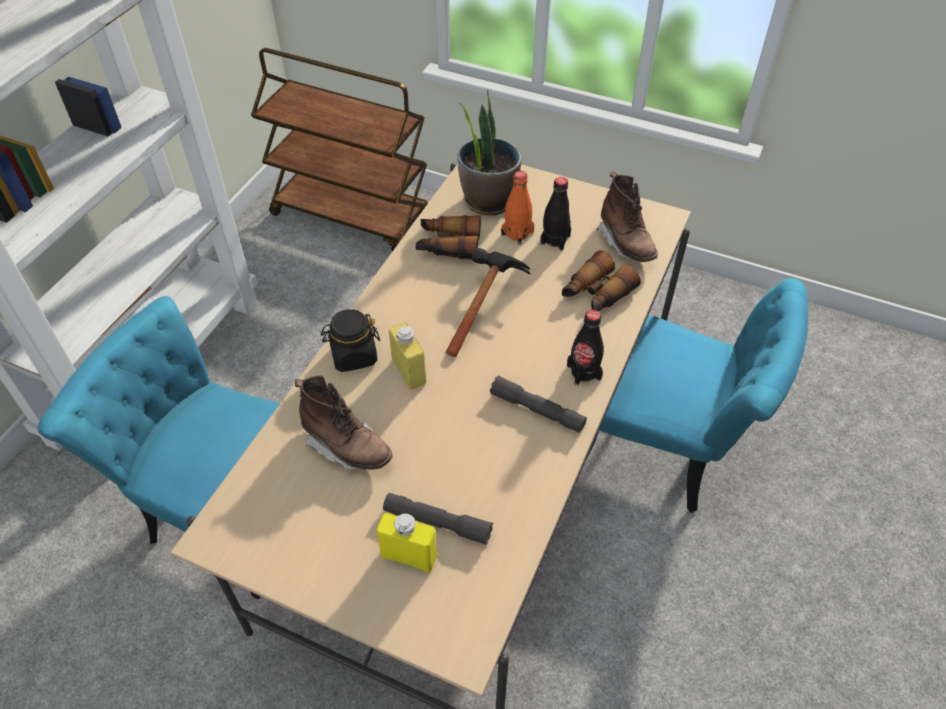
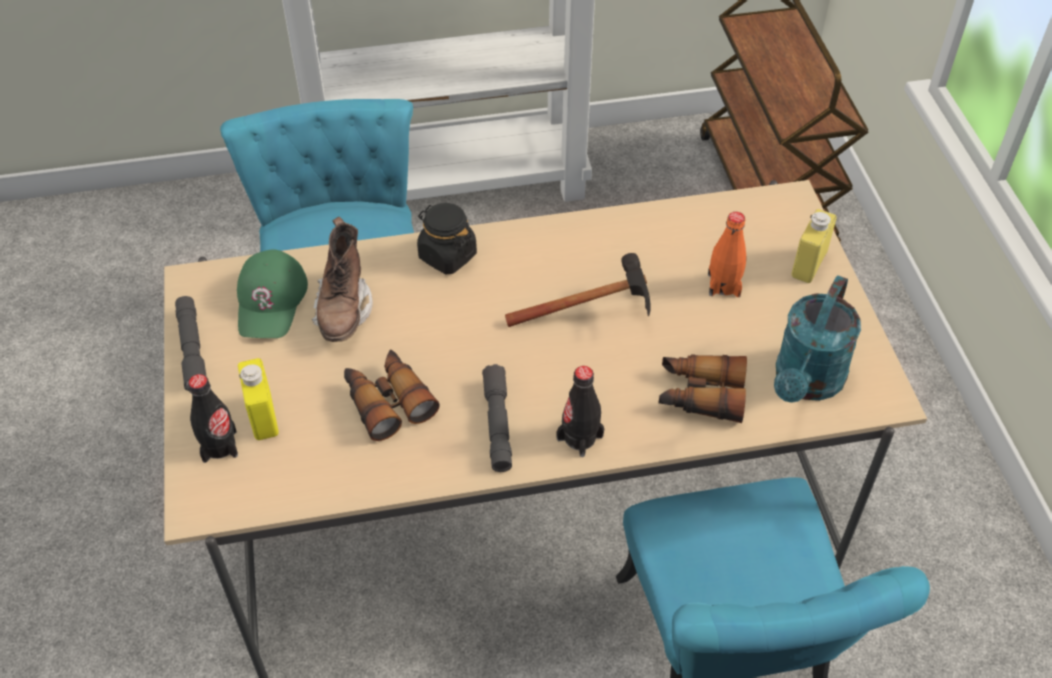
camera: 55 degrees right, 0 degrees up
grey flashlight [383,493,493,545] -> grey flashlight moved to [175,296,207,392]
yellow bottle [389,322,426,390] -> yellow bottle moved to [792,209,837,283]
binoculars [416,215,481,260] -> binoculars moved to [344,350,440,441]
potted plant [457,89,522,215] -> none
black bottle [540,177,571,251] -> black bottle moved to [188,374,238,463]
brown boot [596,171,658,262] -> turquoise watering can [774,275,861,403]
none -> green cap [237,250,308,338]

